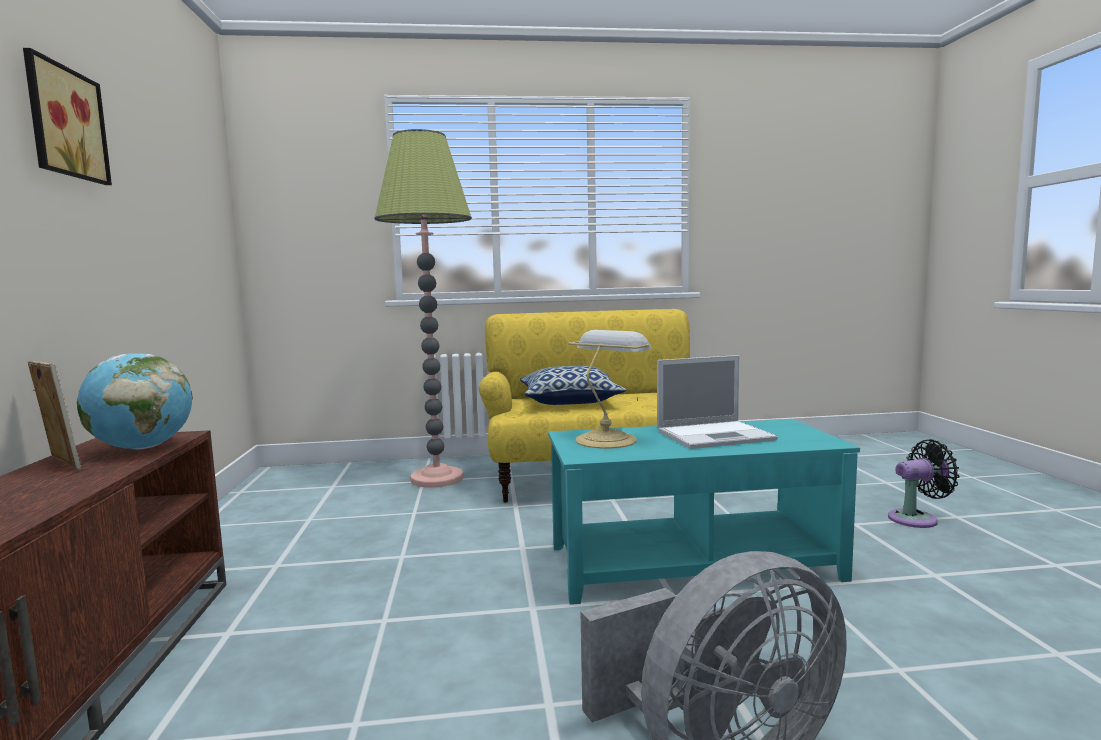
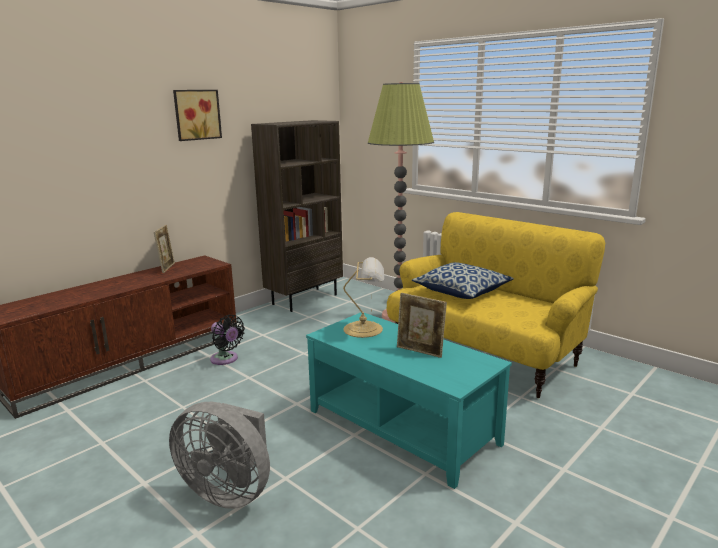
camera: 50 degrees right, 10 degrees up
globe [77,353,193,449] -> none
laptop [657,355,778,449] -> picture frame [397,293,447,358]
black fan [888,439,960,528] -> black fan moved to [210,315,245,365]
none -> brown bookcase [251,120,343,312]

